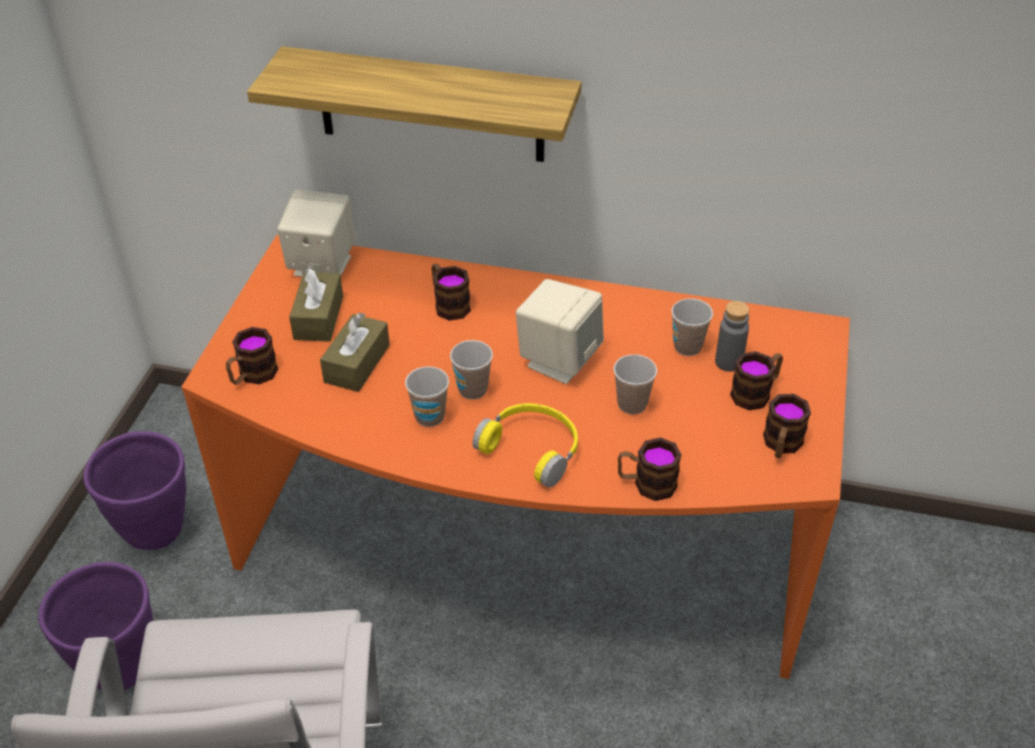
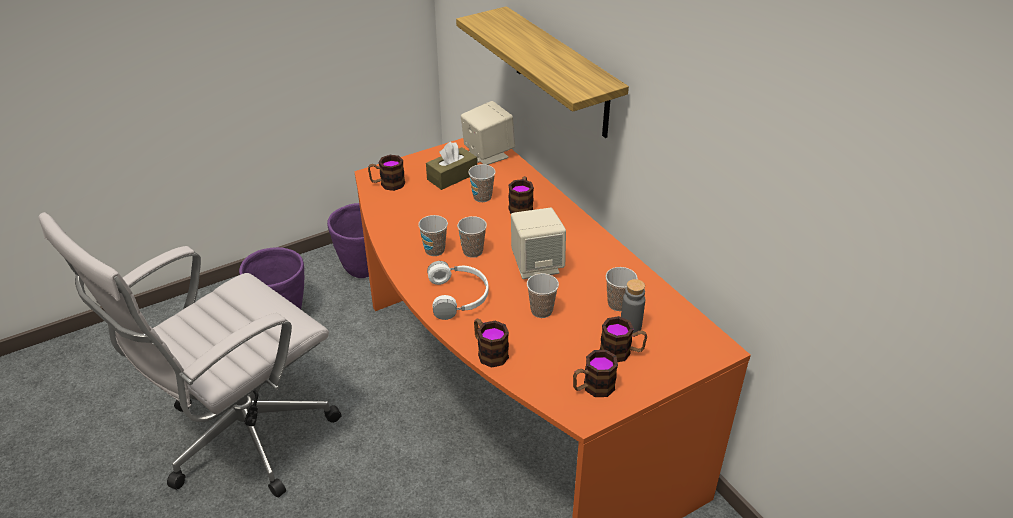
camera: 45 degrees right, 5 degrees down
brown tissue box [320,312,390,392] -> none
yellow headphones [472,403,578,488] -> white headphones [427,261,489,320]
none -> cup [468,164,496,202]

